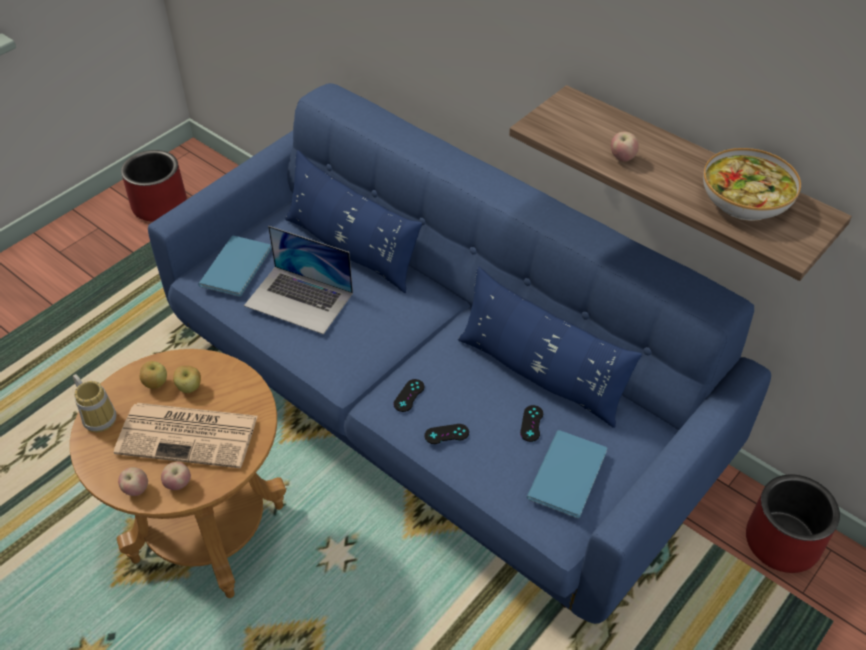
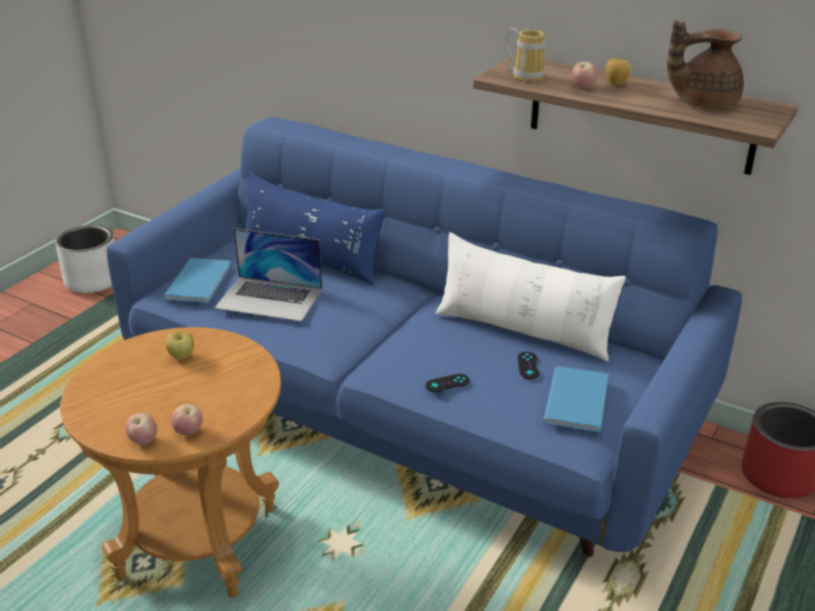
camera: 10 degrees left, 15 degrees down
mug [73,374,116,432] -> mug moved to [504,28,545,82]
newspaper [114,403,258,468] -> none
red planter [121,150,187,222] -> white planter [55,225,115,293]
apple [140,361,167,389] -> apple moved to [605,58,631,85]
black game controller [393,379,424,412] -> none
blue pillow [458,266,642,428] -> white pillow [435,232,626,362]
bowl [703,148,801,221] -> brown teapot [667,20,744,109]

